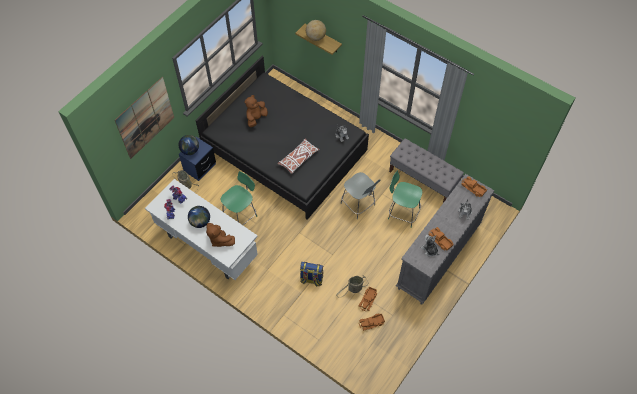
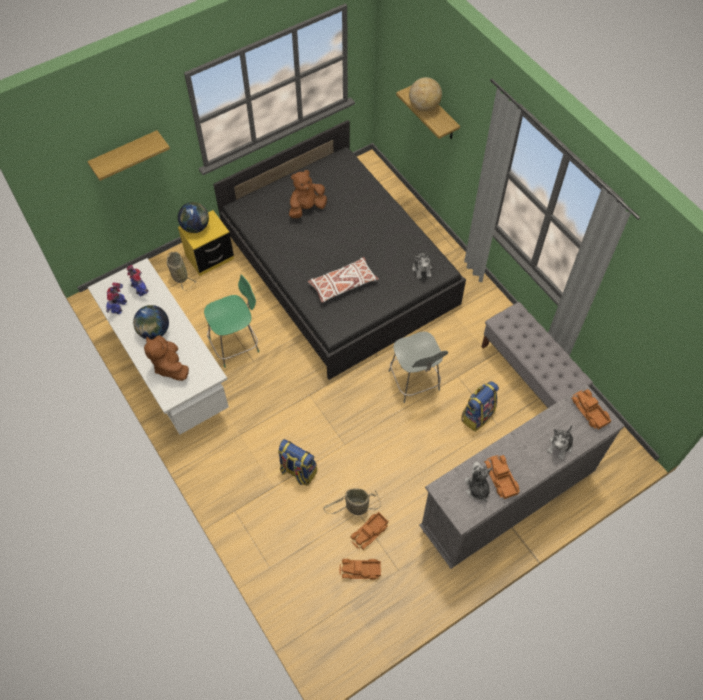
camera: 20 degrees right, 0 degrees up
picture [115,77,174,159] -> shelf [87,130,170,181]
blue nightstand [179,137,216,181] -> yellow nightstand [178,210,234,276]
green chair [388,170,422,228] -> backpack [461,381,499,431]

